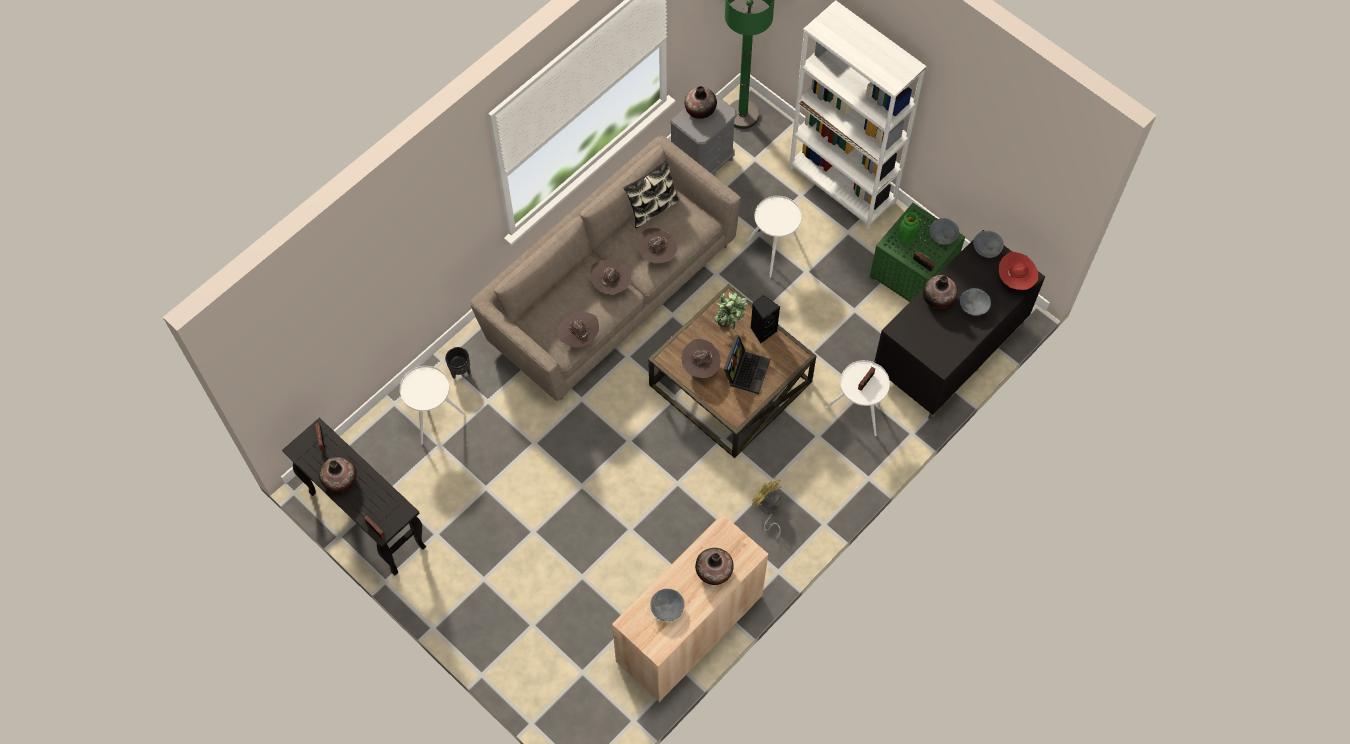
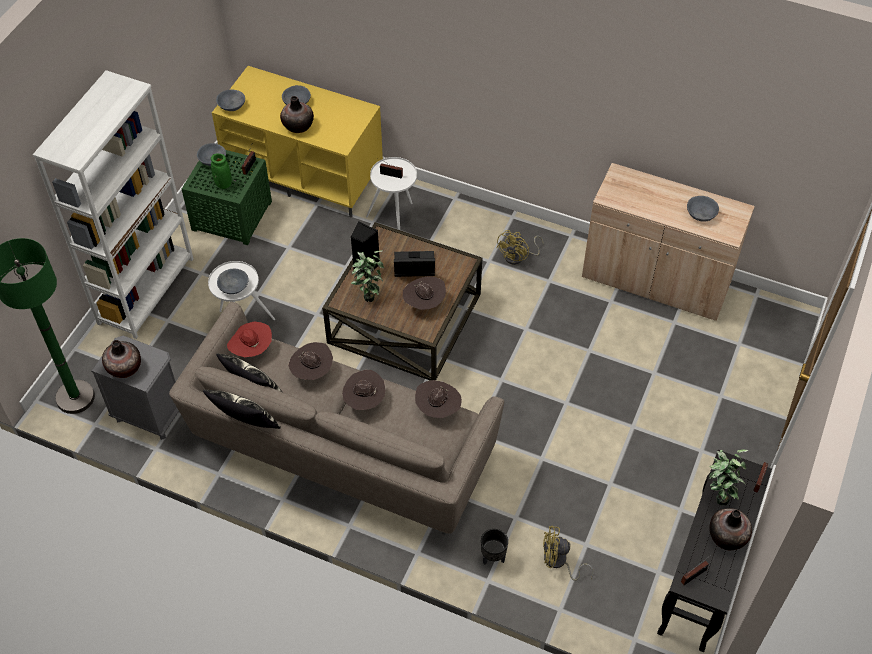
camera: 110 degrees left, 10 degrees down
white side table [400,366,465,444] -> yellow fan [543,526,594,581]
vase [695,548,734,585] -> none
black tv stand [874,230,1045,419] -> yellow tv stand [212,66,383,218]
red hat [999,252,1038,290] -> red hat moved to [227,321,272,357]
none -> pillow [203,390,281,429]
none -> grey bowl [217,269,249,294]
none -> potted plant [709,449,748,505]

